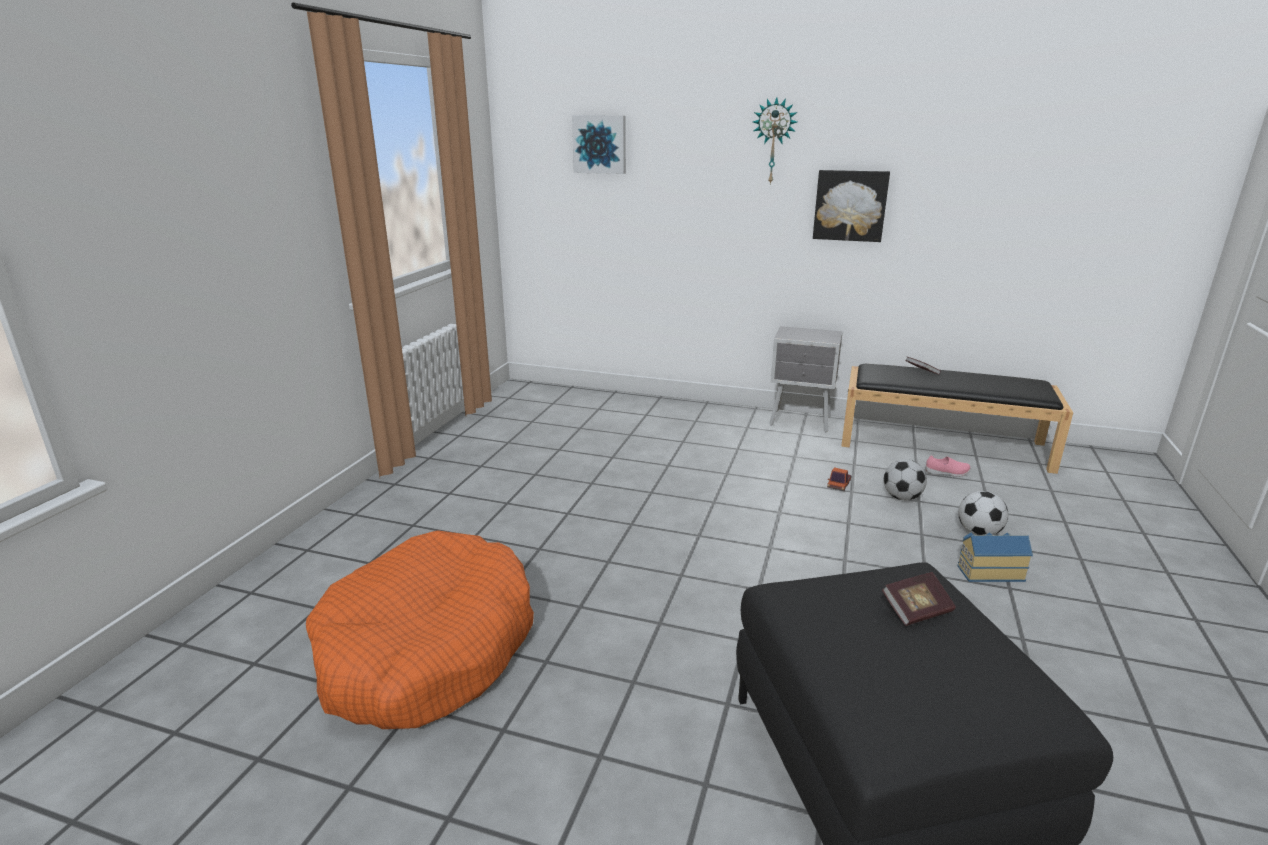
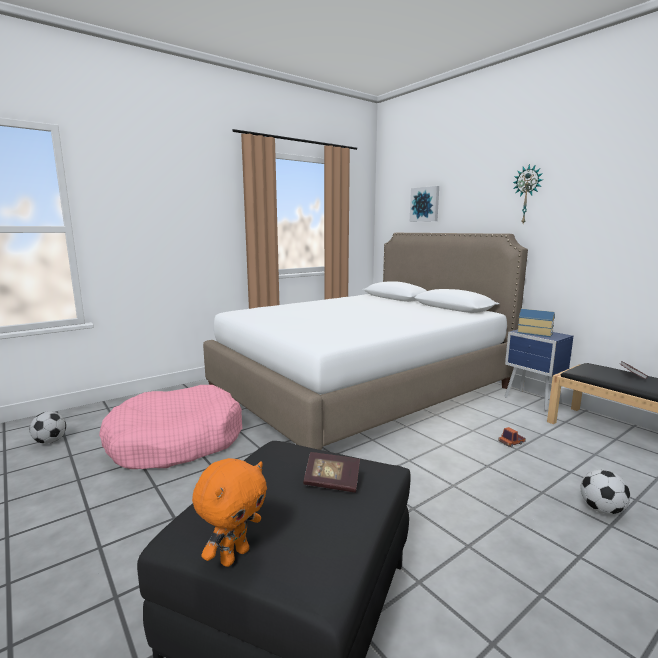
camera: 35 degrees right, 10 degrees down
orange dog bed [306,530,534,729] -> pink dog bed [99,385,242,469]
grey nightstand [769,326,843,432] -> blue nightstand [505,329,574,411]
picture [813,170,890,242] -> none
football [884,459,927,500] -> football moved to [30,411,66,444]
pink shoe [926,456,971,477] -> none
toy house [957,532,1033,582] -> toy house moved to [517,309,555,337]
none -> orange plush toy [192,458,267,567]
none -> white bed [203,233,528,450]

